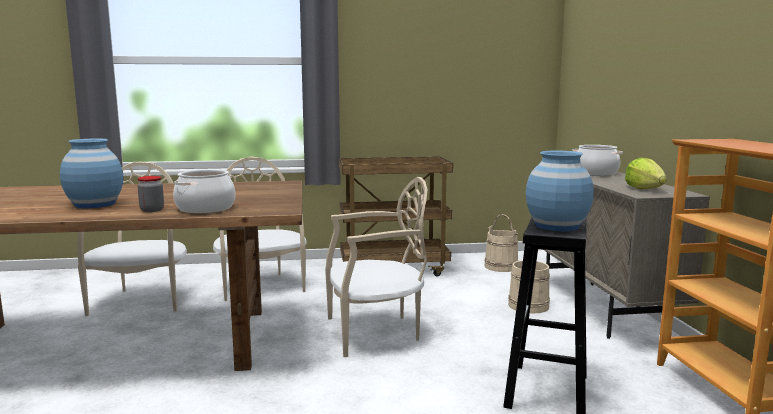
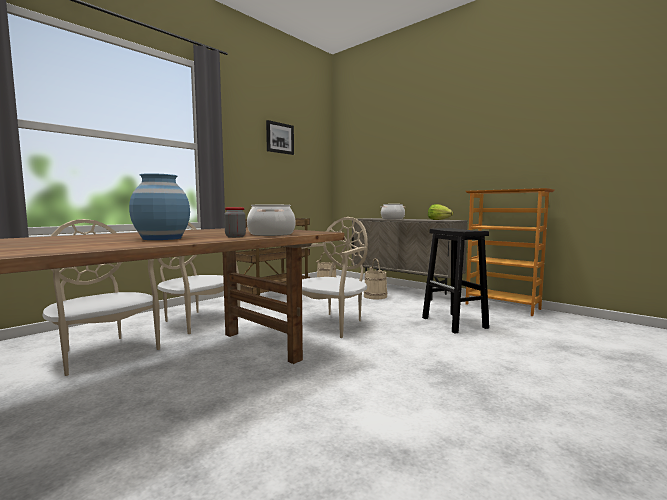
camera: 40 degrees left, 5 degrees down
blue vase [526,150,594,231] -> none
none -> picture [266,120,294,155]

